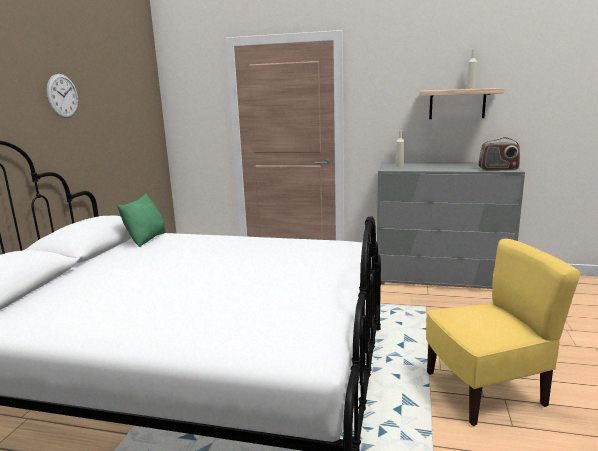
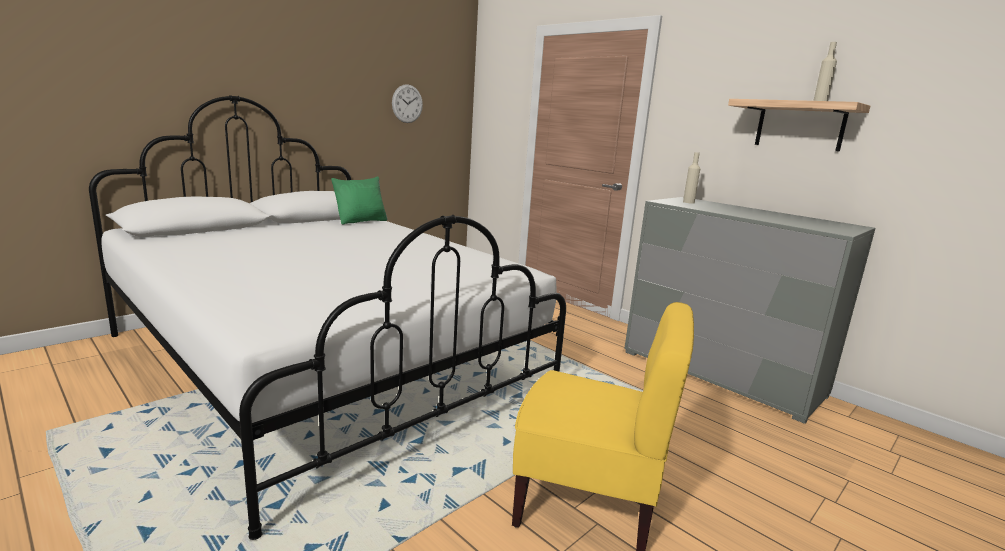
camera: 30 degrees right, 0 degrees up
wall clock [46,74,78,118] -> wall clock moved to [392,84,423,123]
radio [479,137,520,170] -> none

